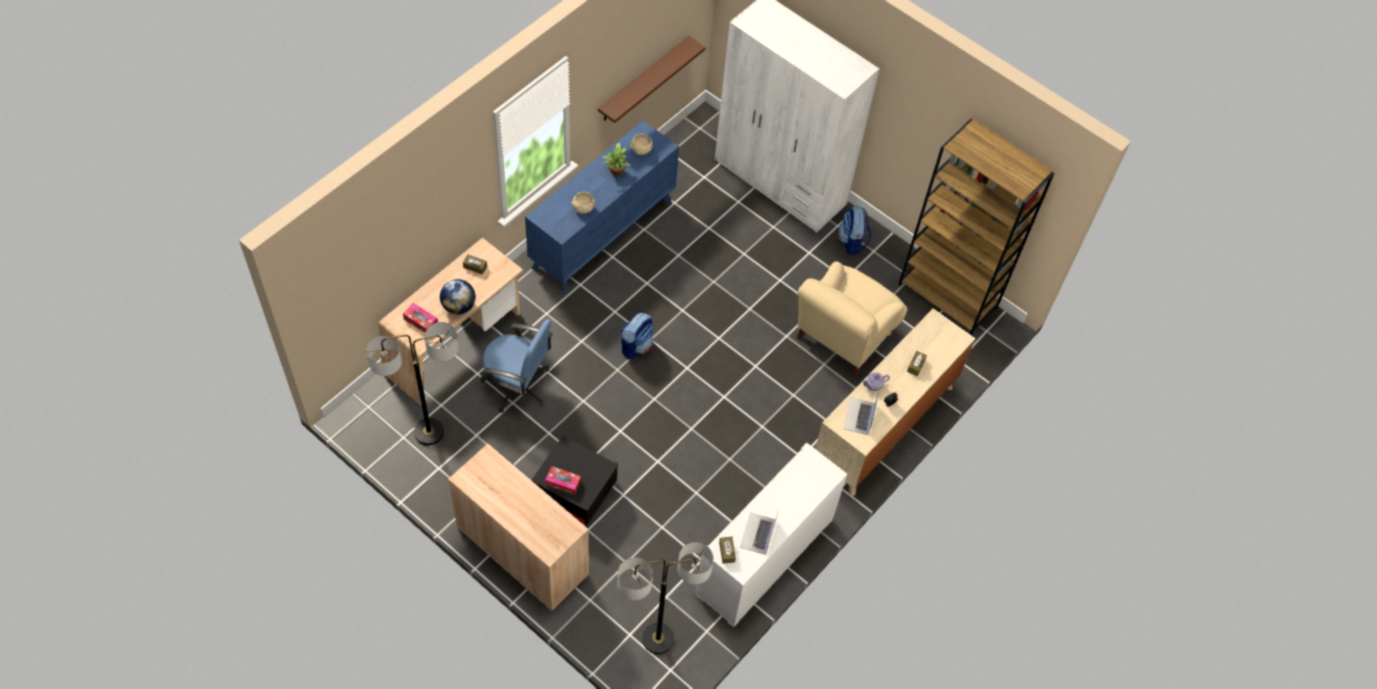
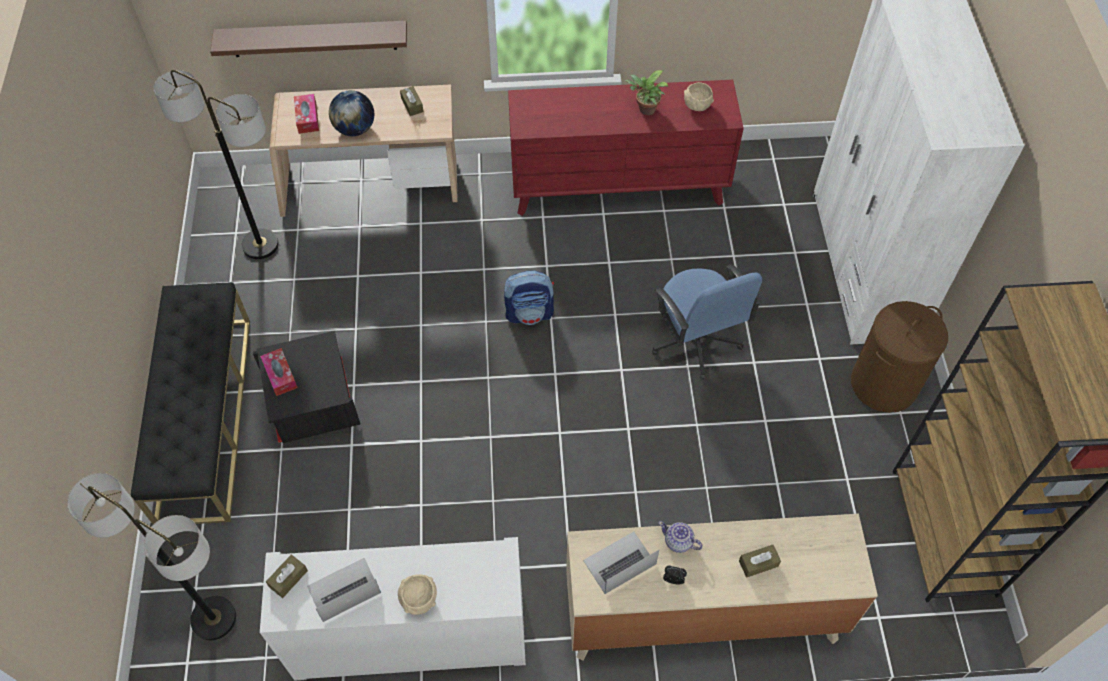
camera: 50 degrees right, 0 degrees up
beige cabinet [448,444,589,611] -> black bench [131,282,250,524]
blue office chair [481,319,553,413] -> blue office chair moved to [652,264,762,379]
blue dresser [525,120,679,294] -> red dresser [508,80,744,216]
beige bowl [571,192,595,213] -> beige bowl moved to [398,574,437,615]
brown shelf [598,36,706,123] -> brown shelf moved to [210,20,407,57]
beige armchair [797,261,908,377] -> none
backpack [838,205,871,255] -> brown laundry basket [851,301,948,413]

